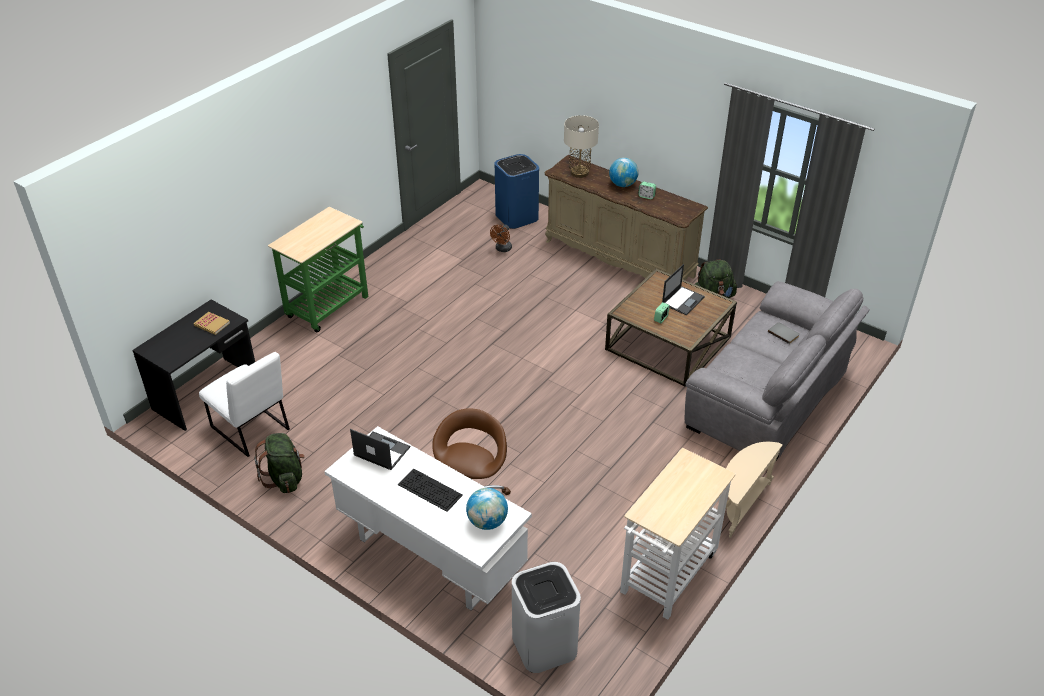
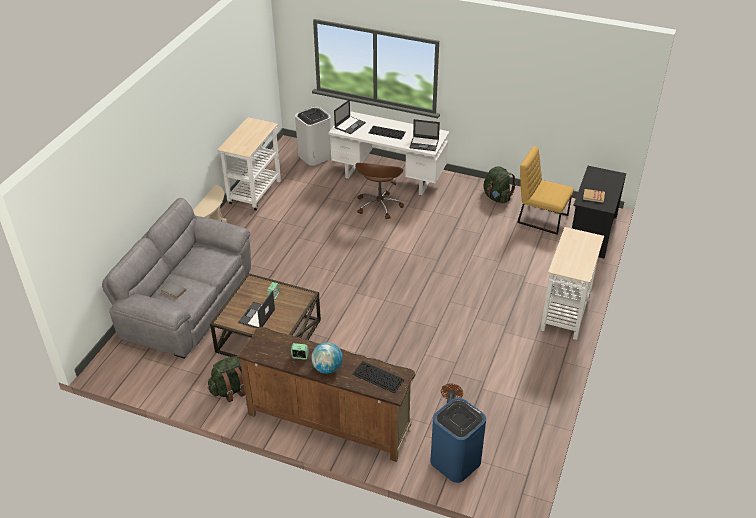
camera: 165 degrees right, 0 degrees up
white chair [199,352,290,457] -> yellow chair [517,146,574,235]
green cart [268,207,368,332] -> white cart [540,227,604,340]
globe [466,488,508,530] -> laptop [334,99,366,134]
table lamp [564,115,599,178] -> keyboard [352,361,405,393]

